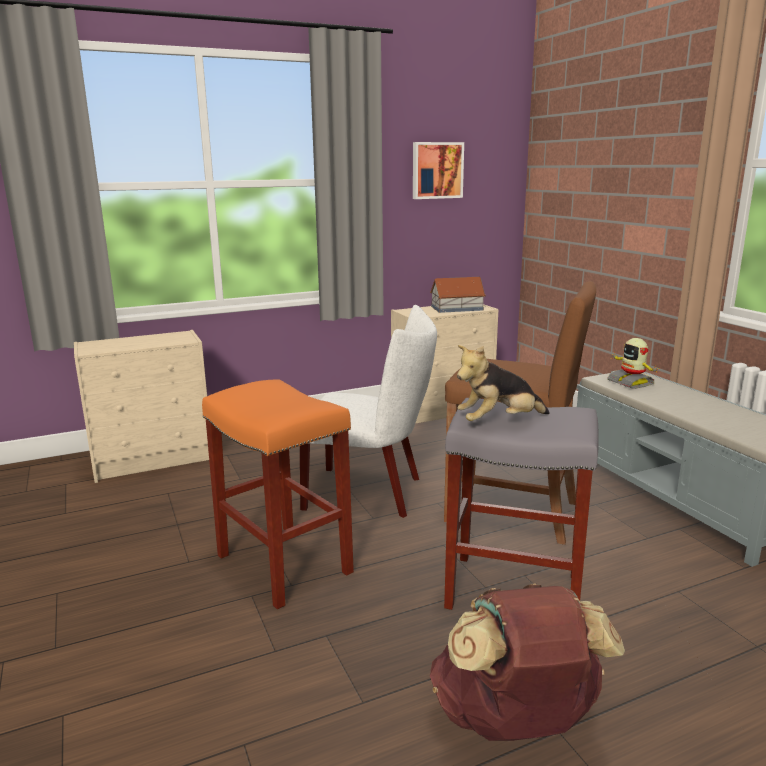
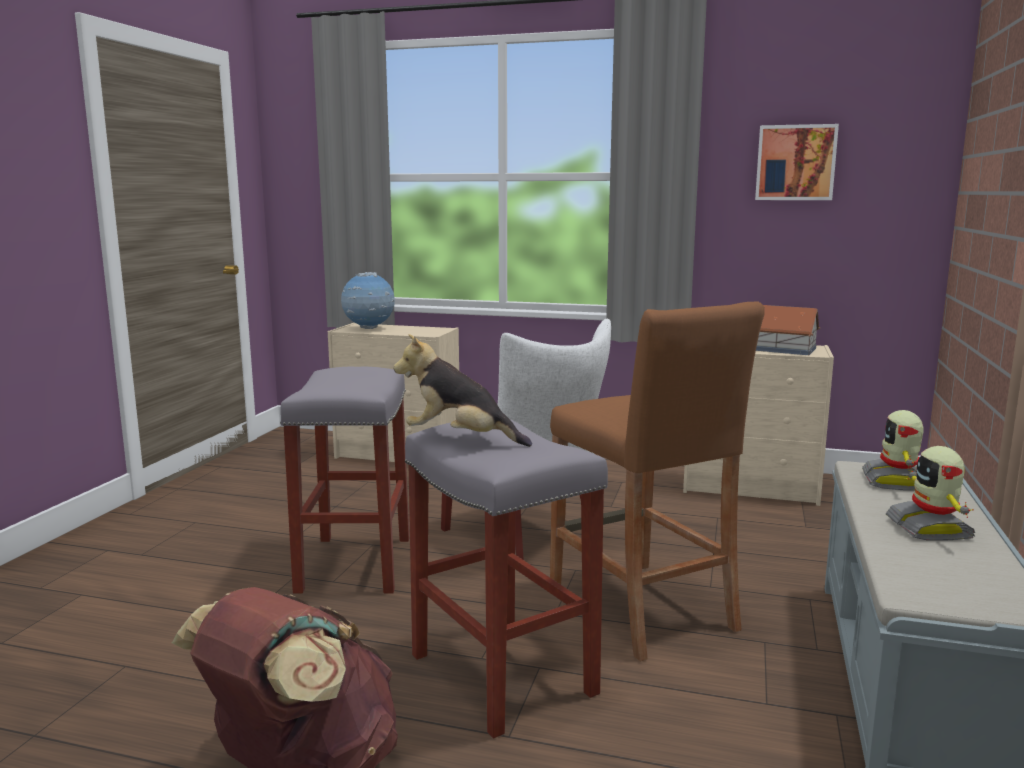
camera: 40 degrees right, 5 degrees down
orange stool [202,379,354,609] -> grey stool [280,367,409,594]
none -> globe [341,272,395,329]
none -> toy robot [886,446,975,540]

